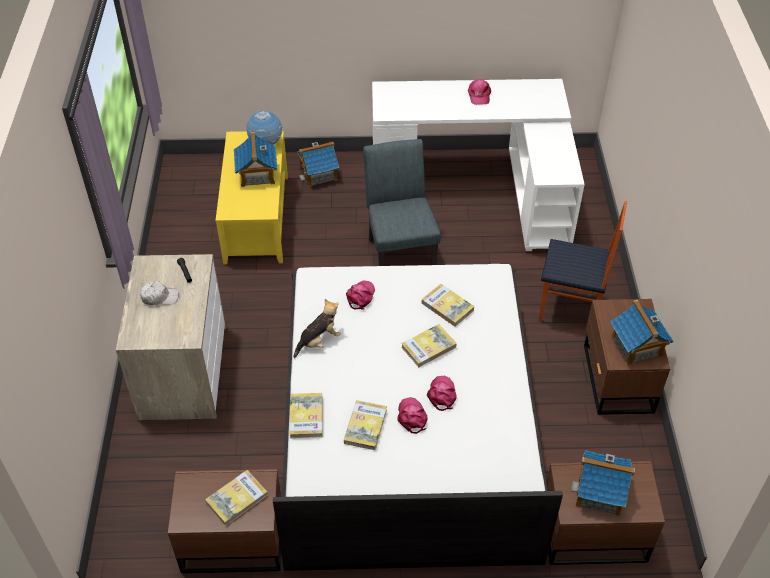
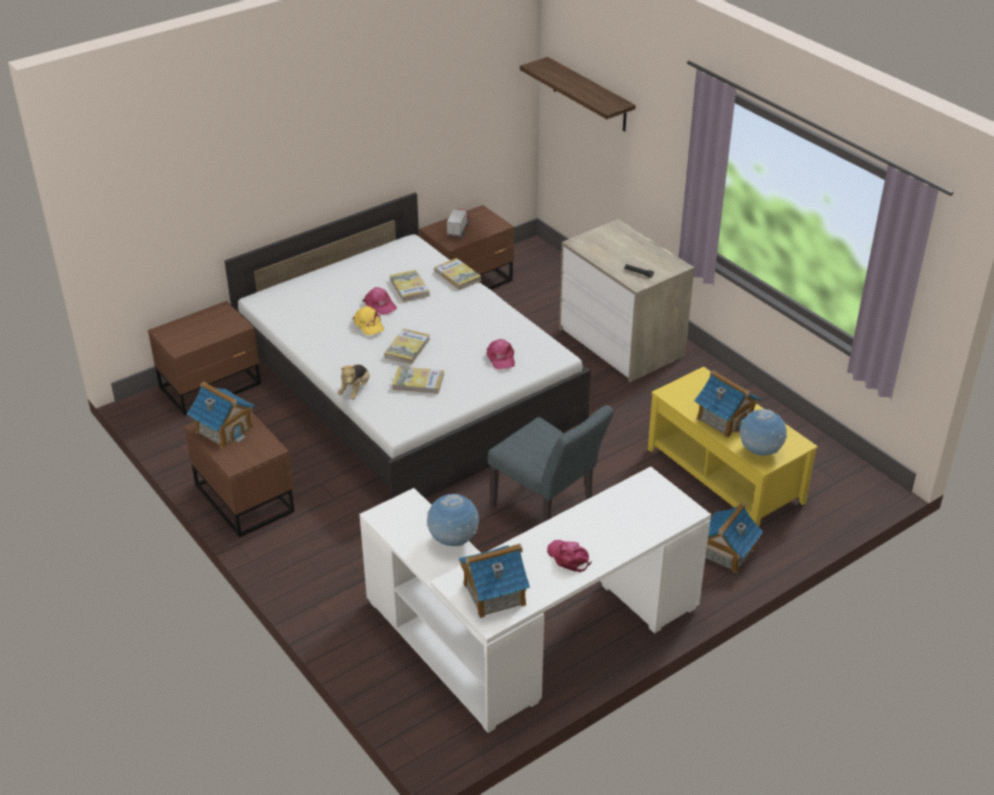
camera: 145 degrees right, 10 degrees down
white cap [140,281,179,305] -> none
book [205,470,268,526] -> toy truck [447,209,470,239]
plush toy [293,299,341,358] -> plush toy moved to [337,364,370,399]
pink cap [427,376,457,411] -> yellow cap [353,306,384,335]
chair [539,201,627,322] -> none
toy house [571,450,635,516] -> toy house moved to [459,544,530,618]
none -> globe [427,494,479,547]
none -> shelf [520,57,636,131]

